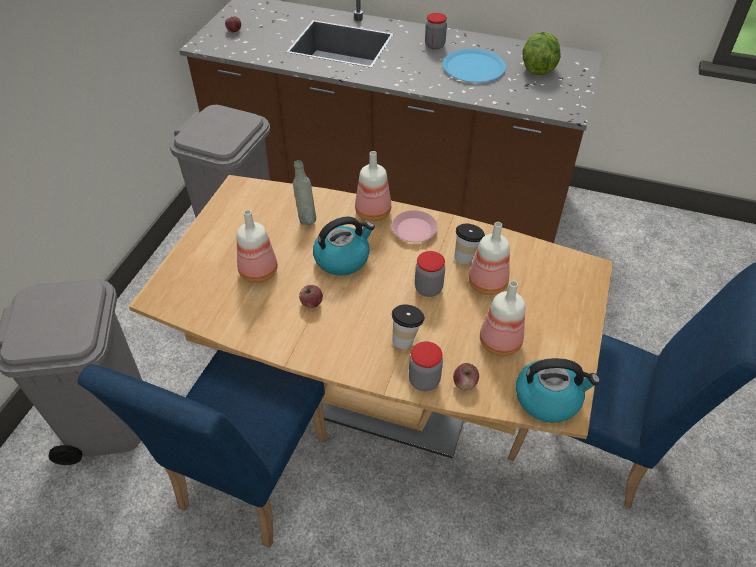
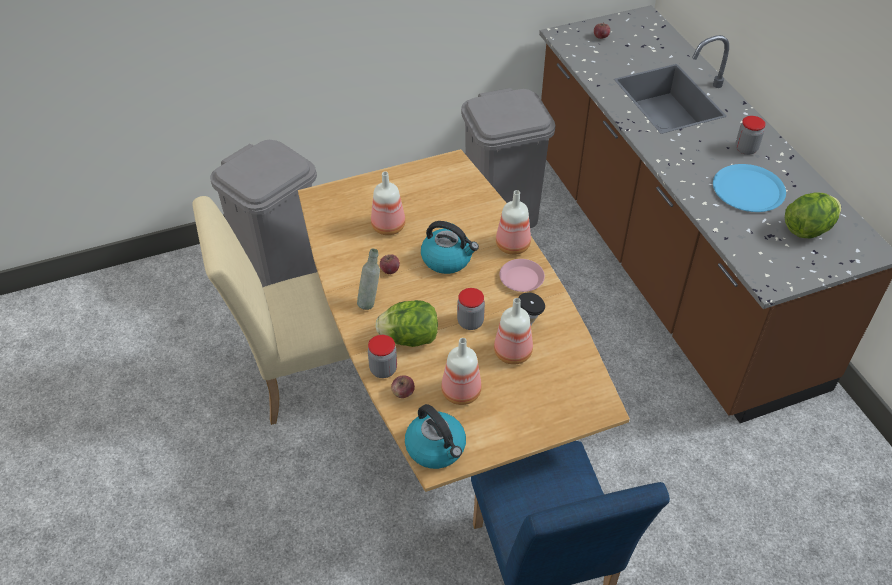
camera: 50 degrees right, 0 degrees up
blue chair [77,350,327,548] -> beige chair [192,196,350,425]
grey bottle [293,160,316,225] -> grey bottle moved to [357,248,380,310]
cup [392,304,424,349] -> lettuce [375,300,438,347]

